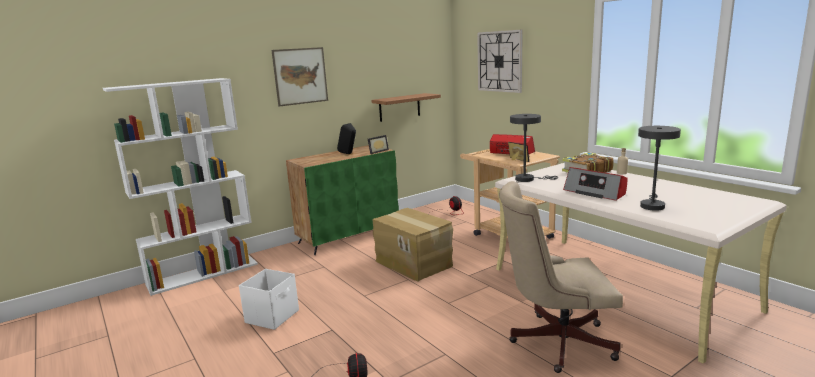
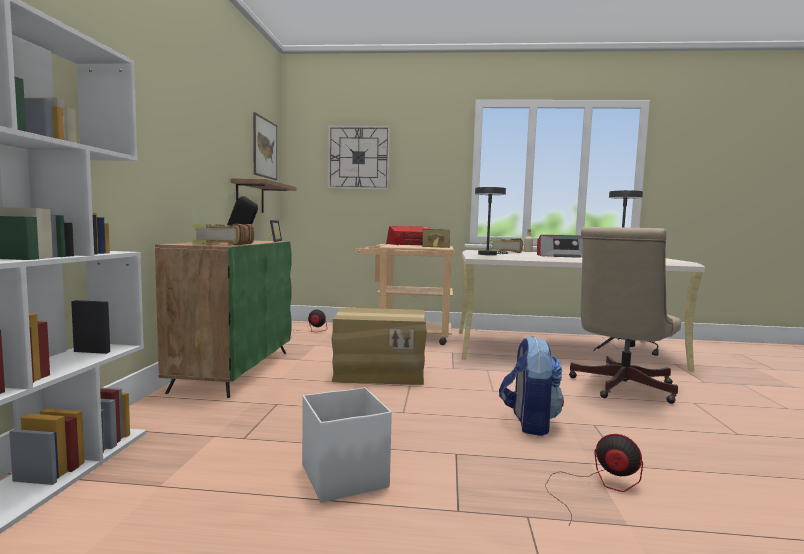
camera: 50 degrees left, 10 degrees down
picture [271,47,328,107] -> picture moved to [253,112,277,180]
none -> book [193,223,254,245]
none -> backpack [499,336,564,436]

